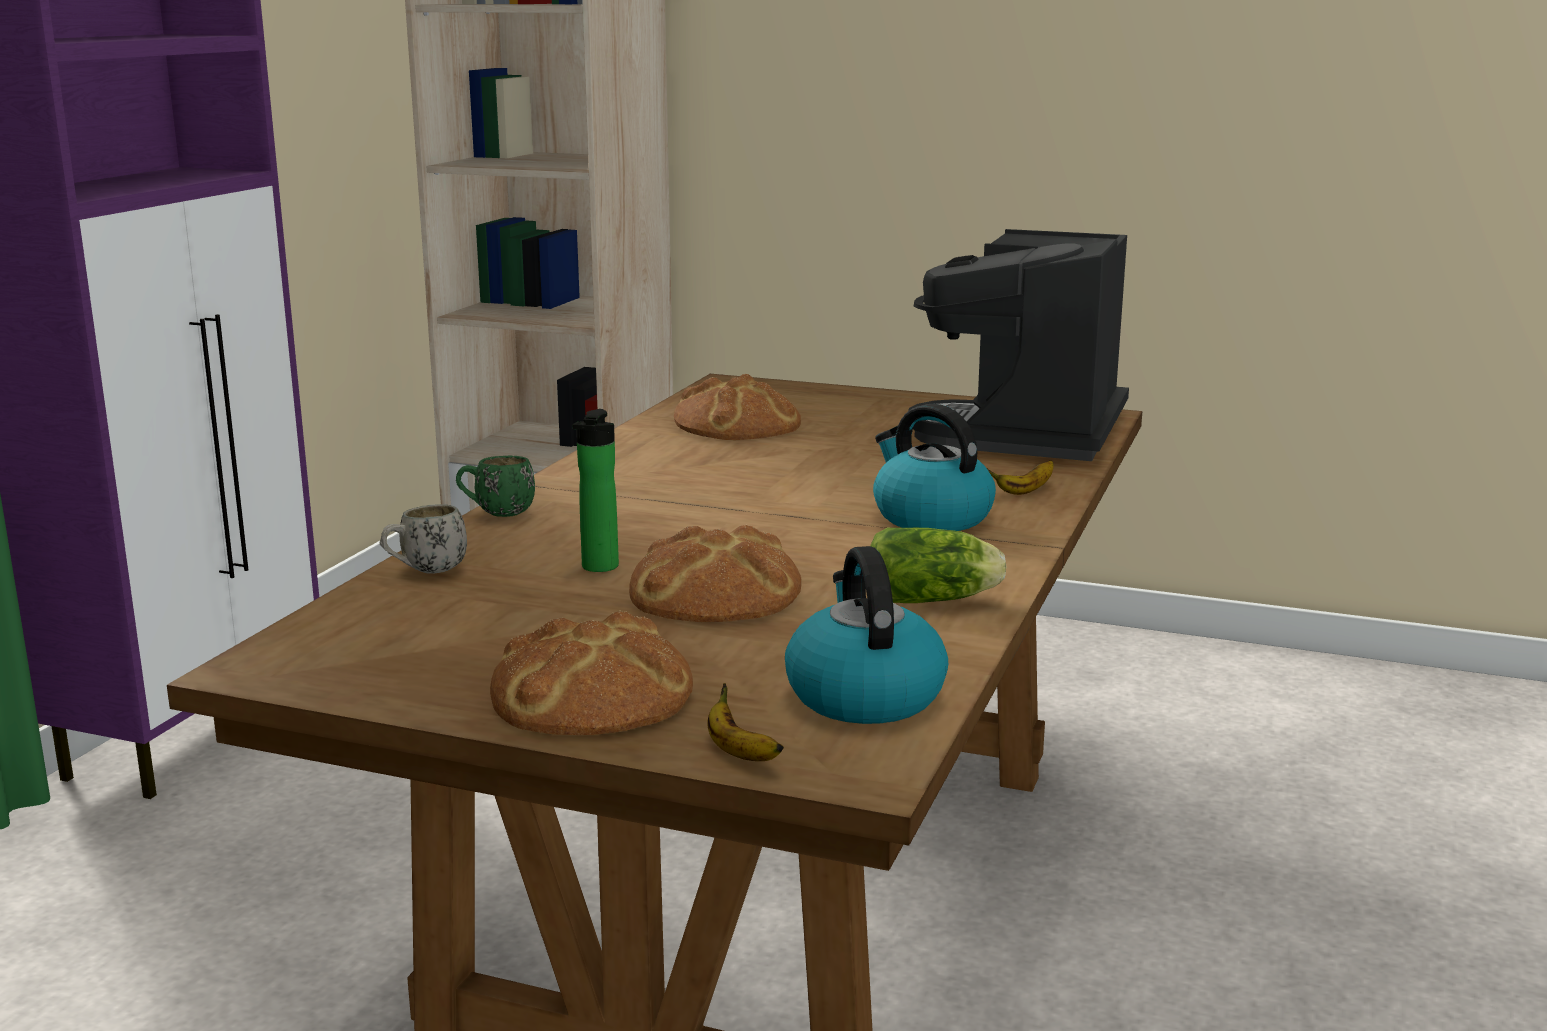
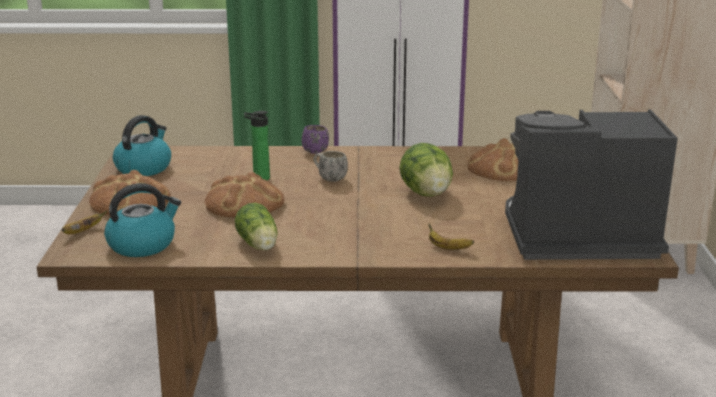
camera: 70 degrees right, 5 degrees up
white mug [380,504,467,574] -> white mug moved to [313,151,348,182]
green mug [456,456,535,517] -> purple mug [302,125,329,154]
kettle [873,404,996,531] -> kettle moved to [113,115,171,176]
none -> lettuce [399,143,453,197]

